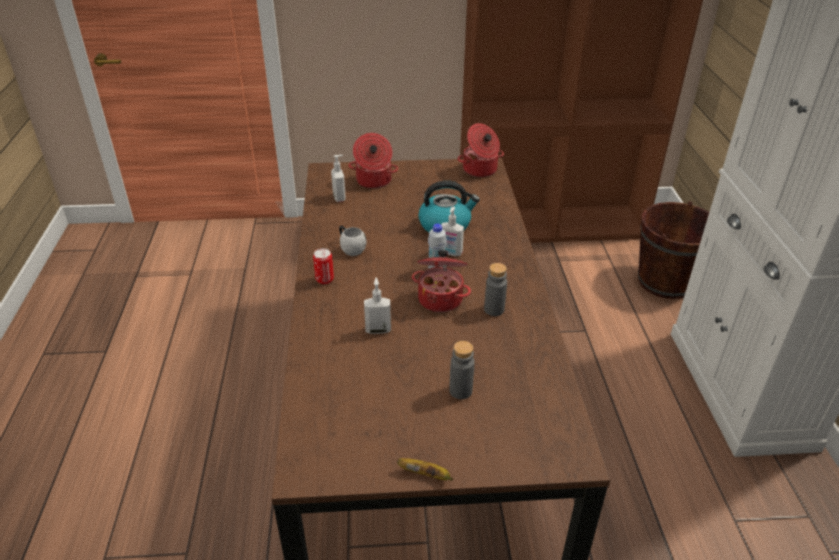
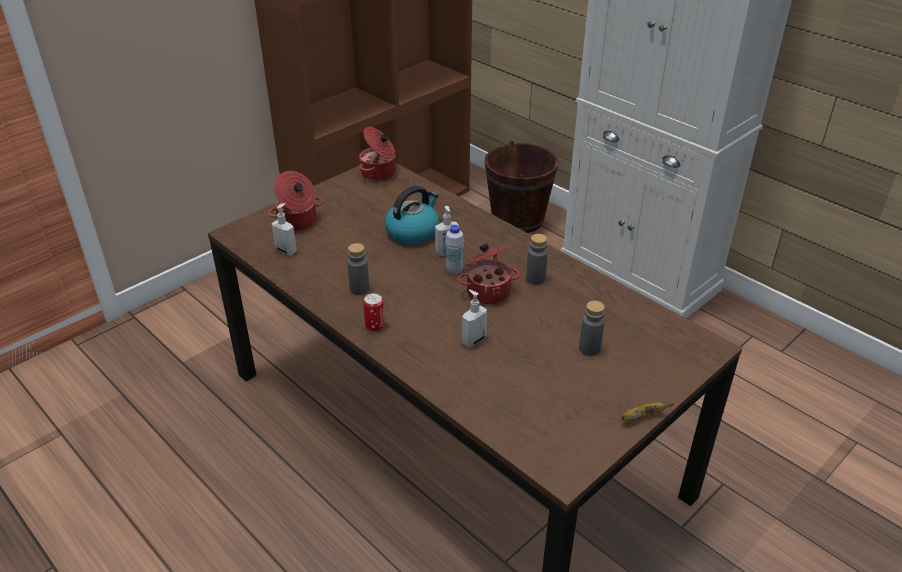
camera: 40 degrees left, 0 degrees up
white mug [339,225,366,256] -> grey bottle [347,243,369,295]

